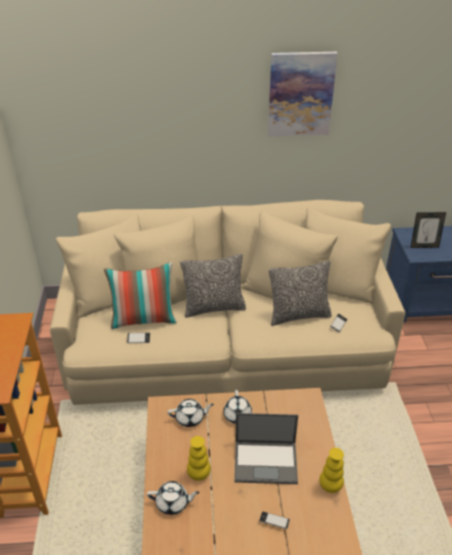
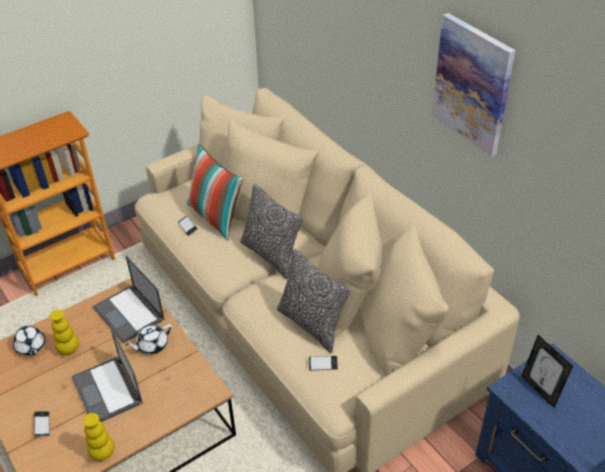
camera: 60 degrees right, 5 degrees up
white teapot [168,399,214,427] -> laptop [93,256,165,343]

